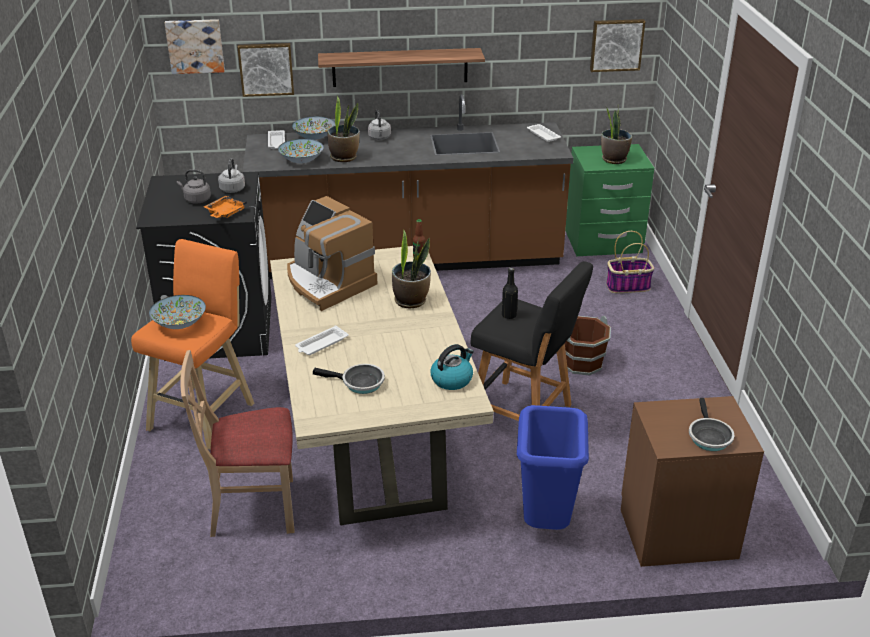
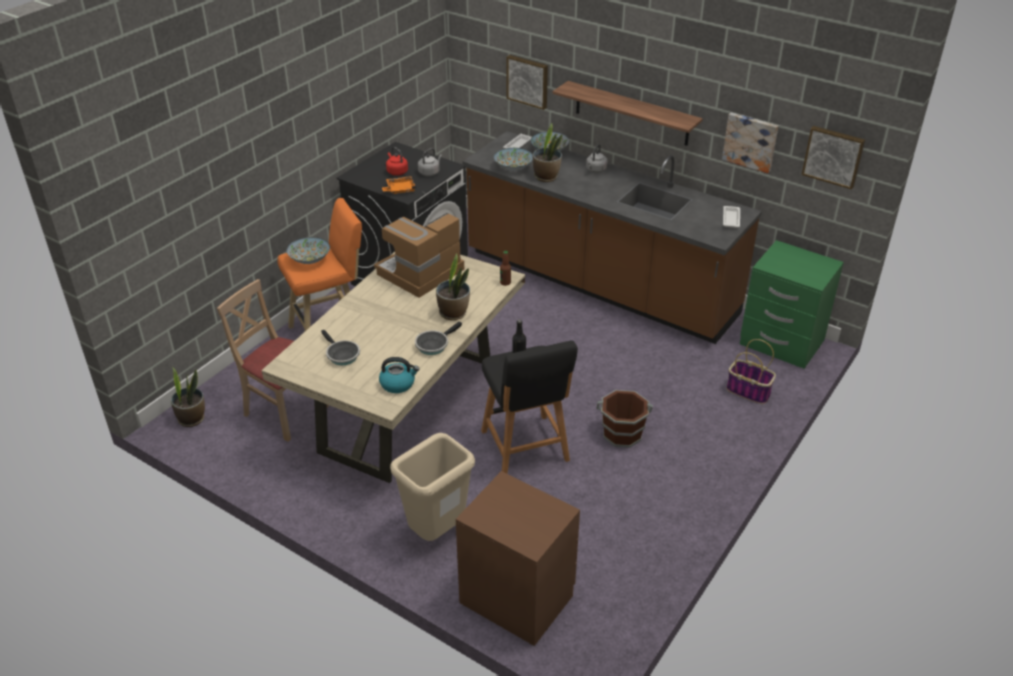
camera: 40 degrees right, 5 degrees up
picture [165,19,225,74] -> picture moved to [722,113,779,173]
grey kettle [177,169,211,204] -> red kettle [386,147,408,176]
coffee machine [287,196,377,311] -> coffee machine turned 45 degrees clockwise [374,212,464,298]
white tray [295,325,348,355] -> none
blue trash can [517,405,589,530] -> beige trash can [390,433,475,541]
potted plant [601,106,632,164] -> potted plant moved to [171,367,205,427]
frying pan [689,398,734,451] -> frying pan moved to [415,321,462,355]

